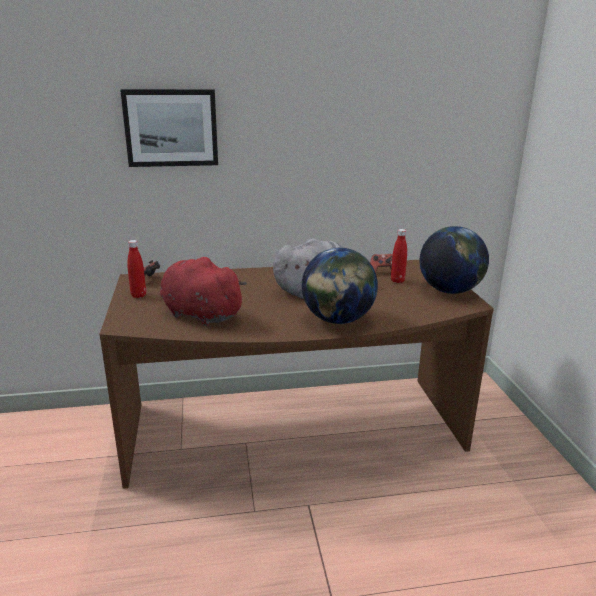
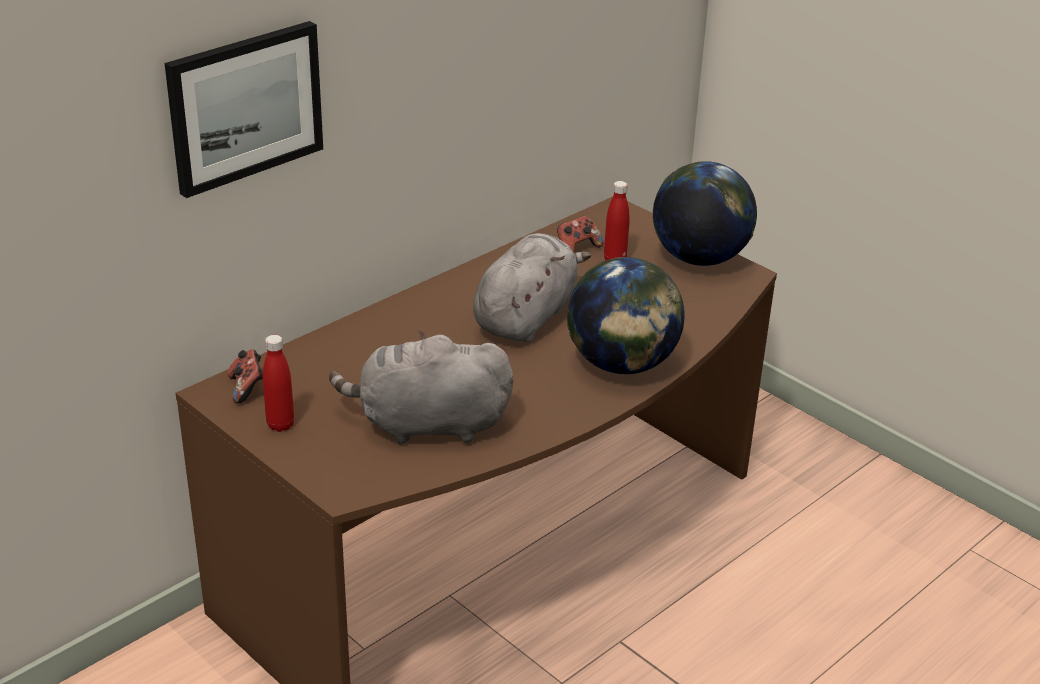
camera: 35 degrees left, 10 degrees up
red plush toy [160,257,247,326] -> grey plush toy [329,331,513,444]

